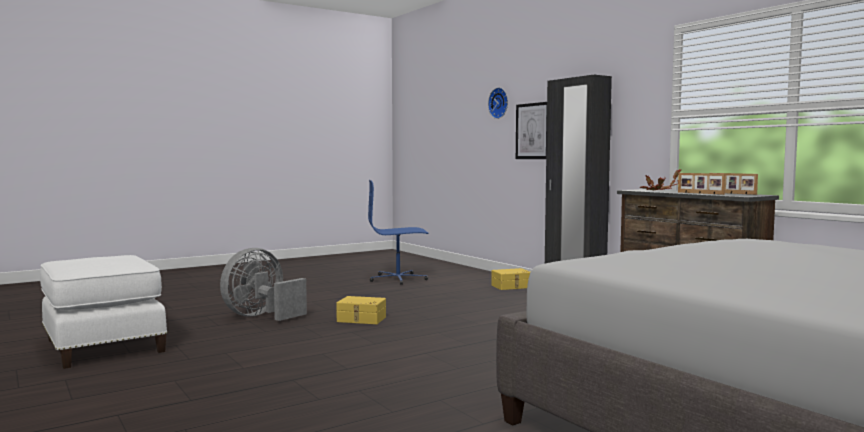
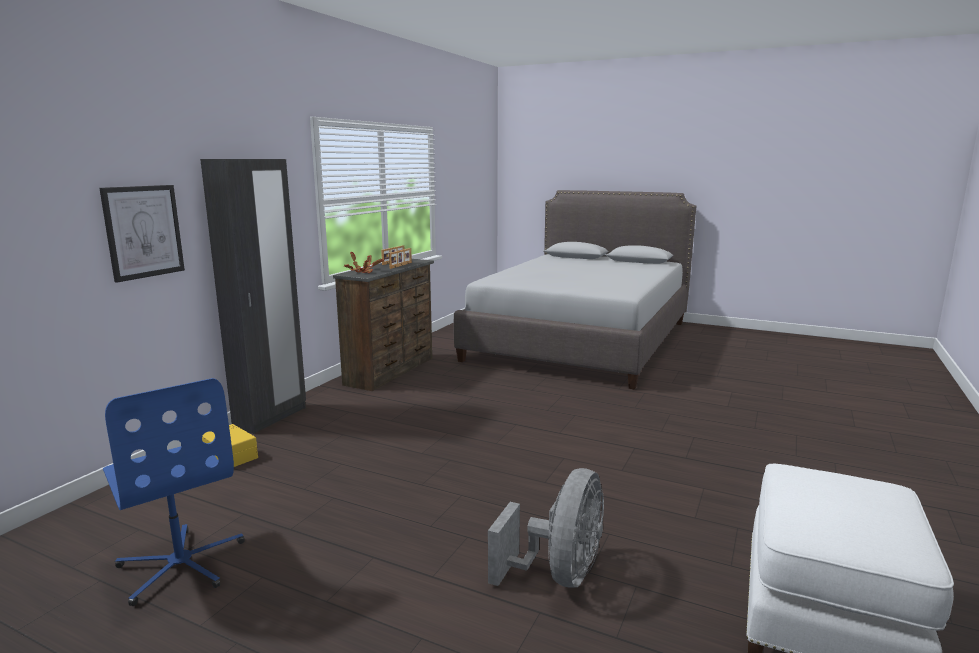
camera: 120 degrees left, 10 degrees up
grey fan [220,248,307,321] -> grey fan turned 75 degrees counterclockwise [488,468,604,587]
yellow storage box [336,296,386,324] -> none
wall clock [488,87,508,119] -> none

